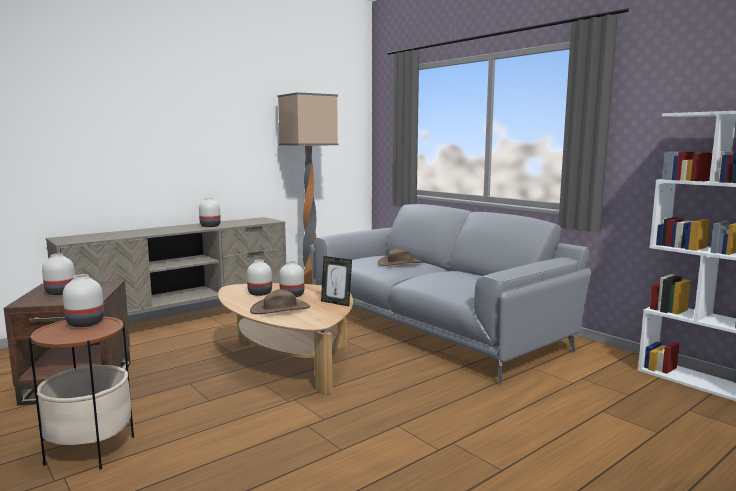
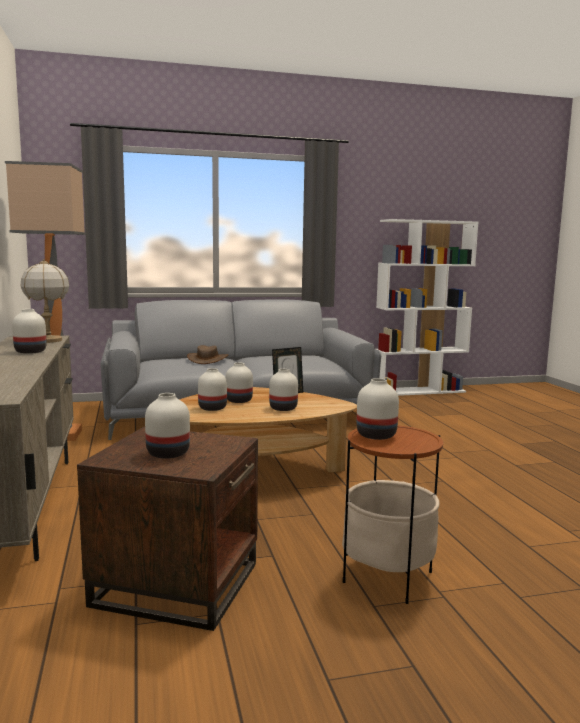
camera: 65 degrees left, 0 degrees up
brown hat [250,289,310,314] -> white vase [269,369,298,411]
none -> table lamp [21,259,69,343]

